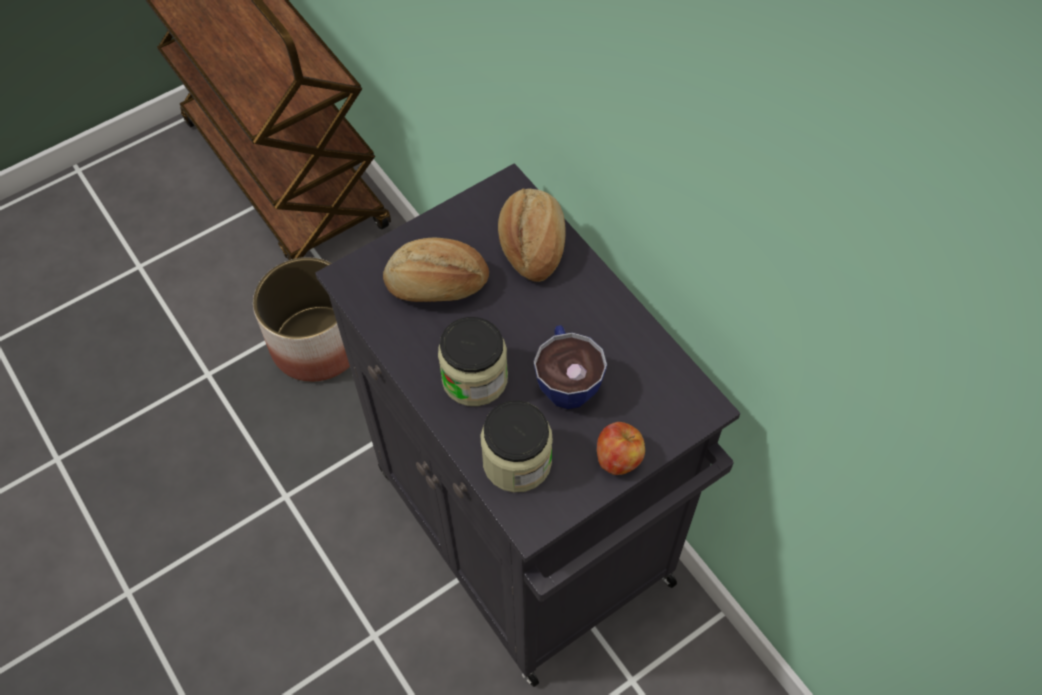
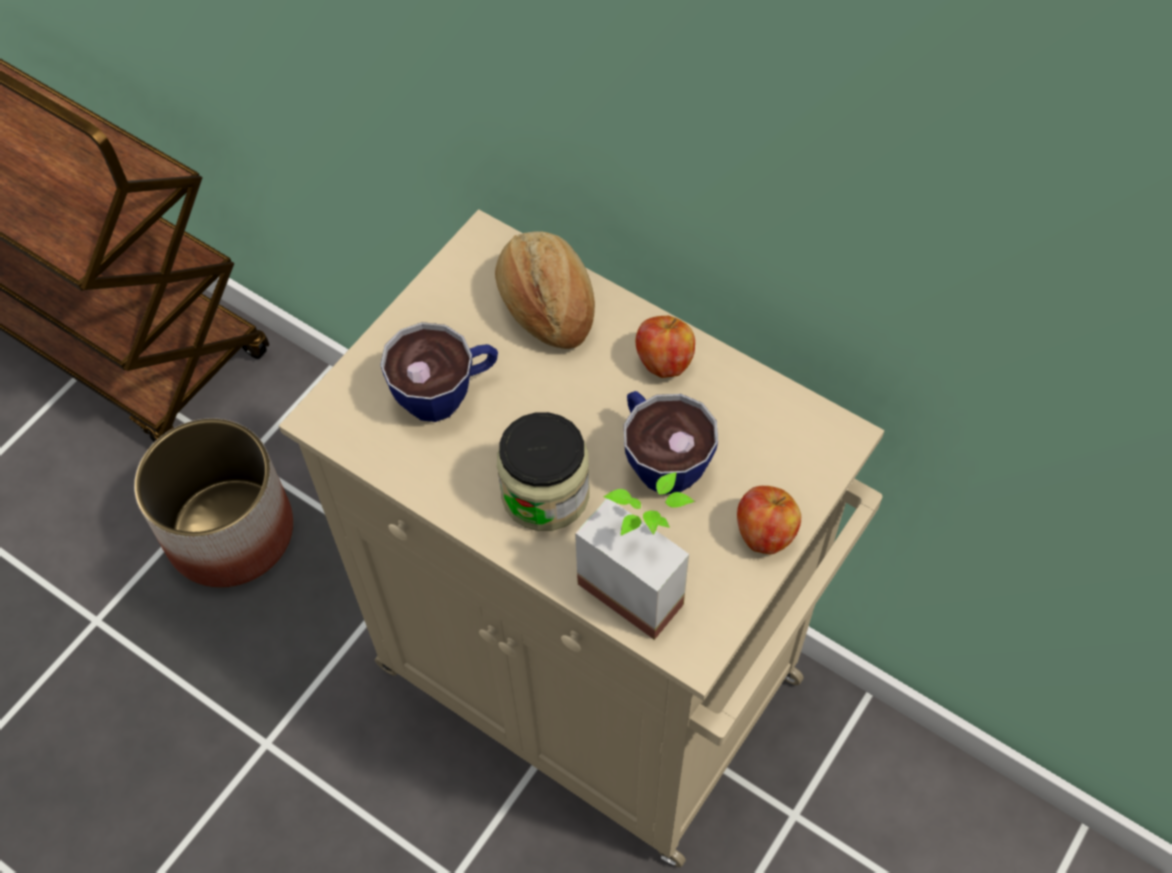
camera: 20 degrees left, 0 degrees up
black cabinet [315,163,740,687] -> beige cabinet [279,209,884,867]
bread [383,238,489,302] -> cup [380,322,498,422]
jar [480,400,553,493] -> potted plant [575,472,695,640]
none -> apple [636,316,695,378]

